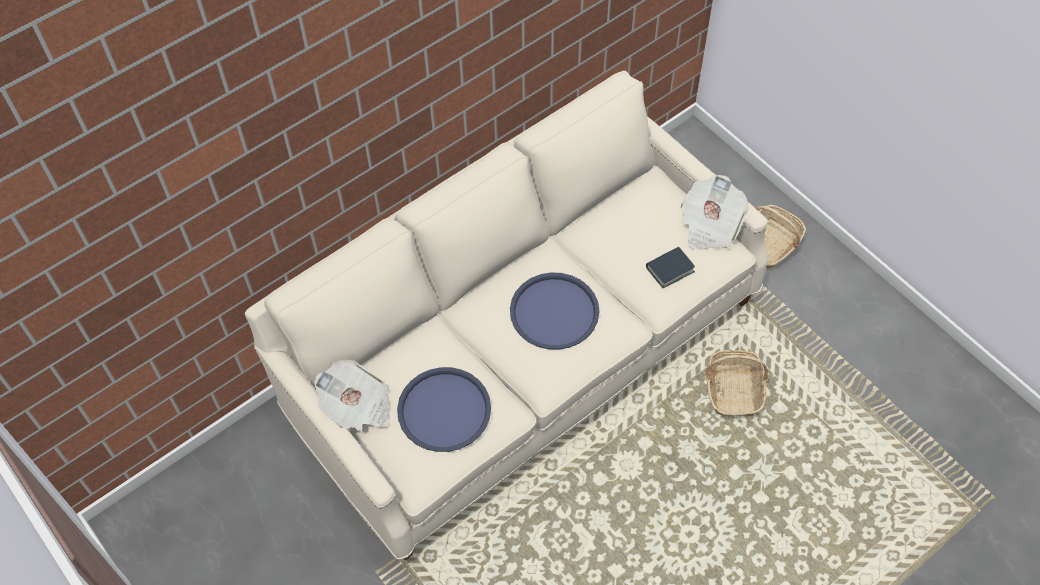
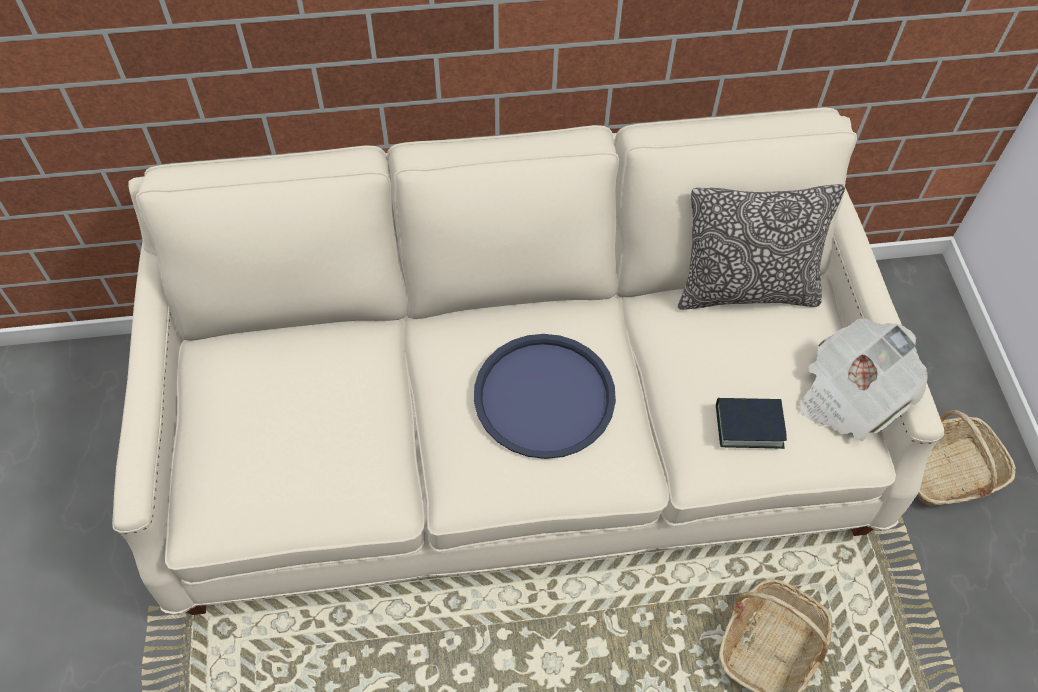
camera: 30 degrees right, 0 degrees up
newspaper [314,359,390,431] -> none
blue tray [397,367,491,452] -> none
none -> pillow [678,184,845,310]

